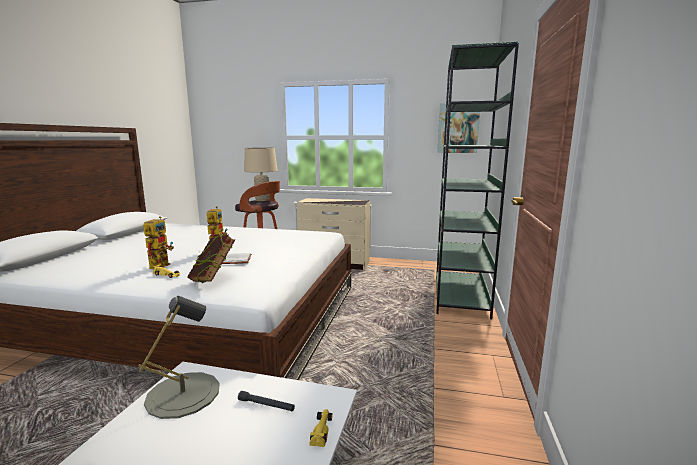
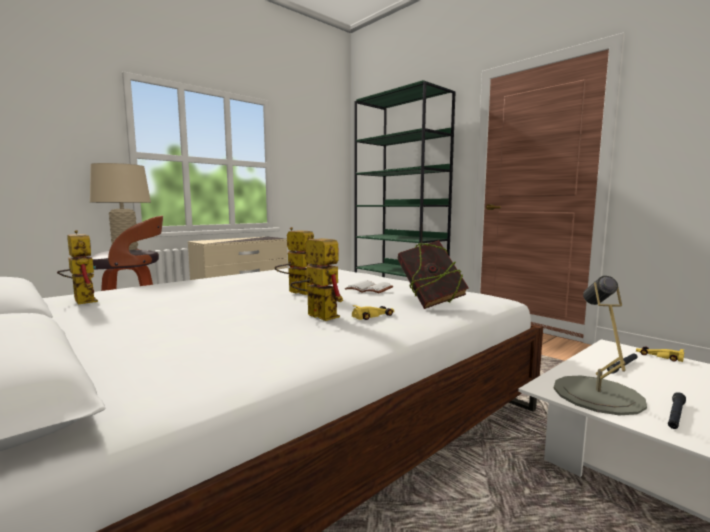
camera: 55 degrees left, 5 degrees down
picture [437,103,480,153] -> none
none -> toy robot [57,230,98,304]
none -> black flashlight [668,392,686,429]

